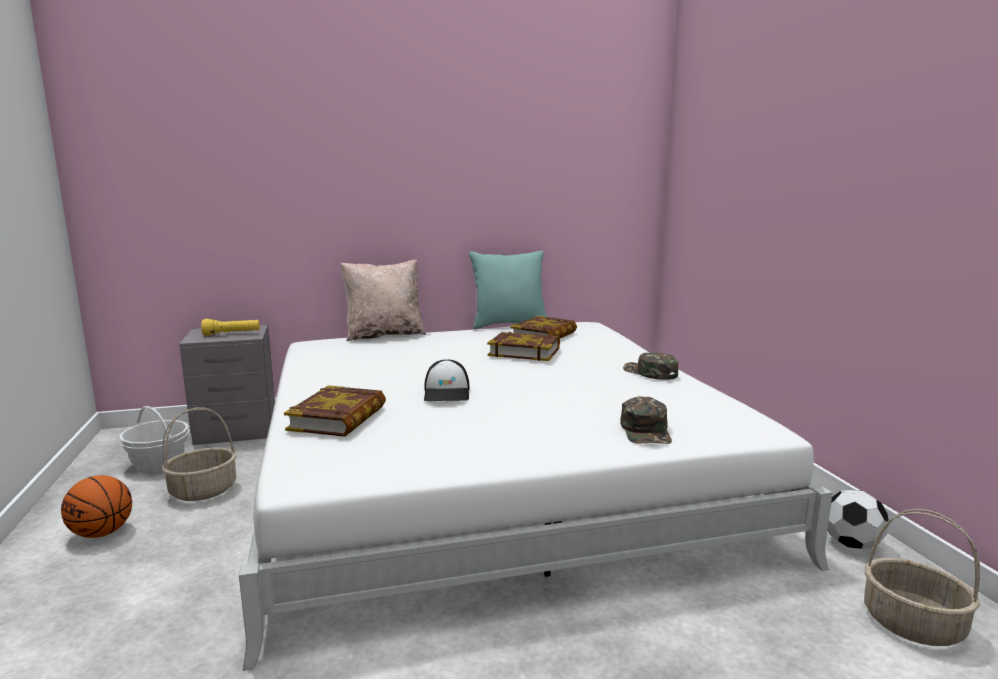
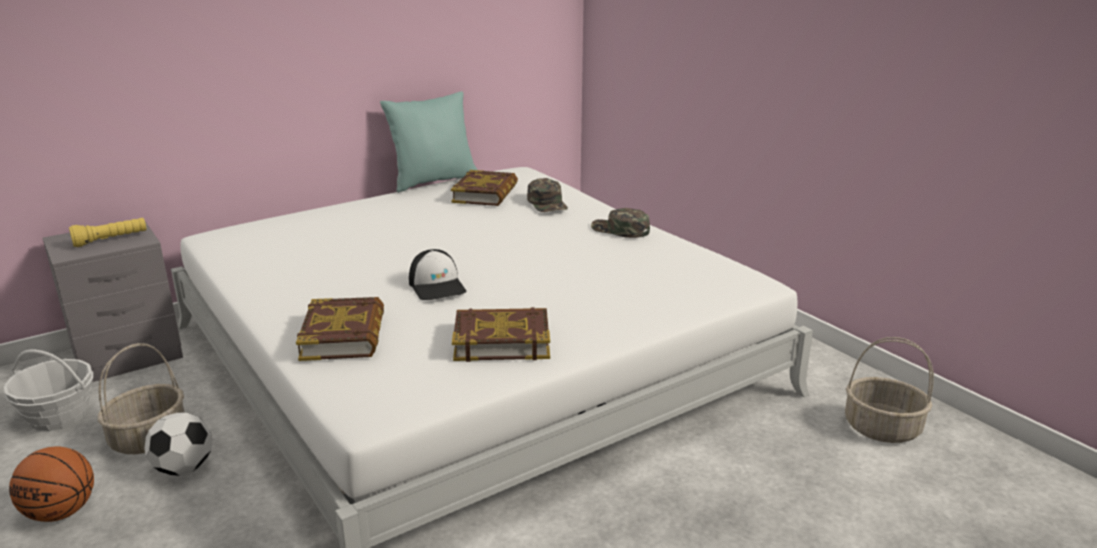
camera: 20 degrees left, 10 degrees up
beige pillow [341,260,426,341] -> none
book [487,332,560,361] -> book moved to [452,307,550,362]
green cap [620,396,672,444] -> green cap moved to [527,178,568,212]
football [828,490,889,549] -> football moved to [144,412,212,476]

